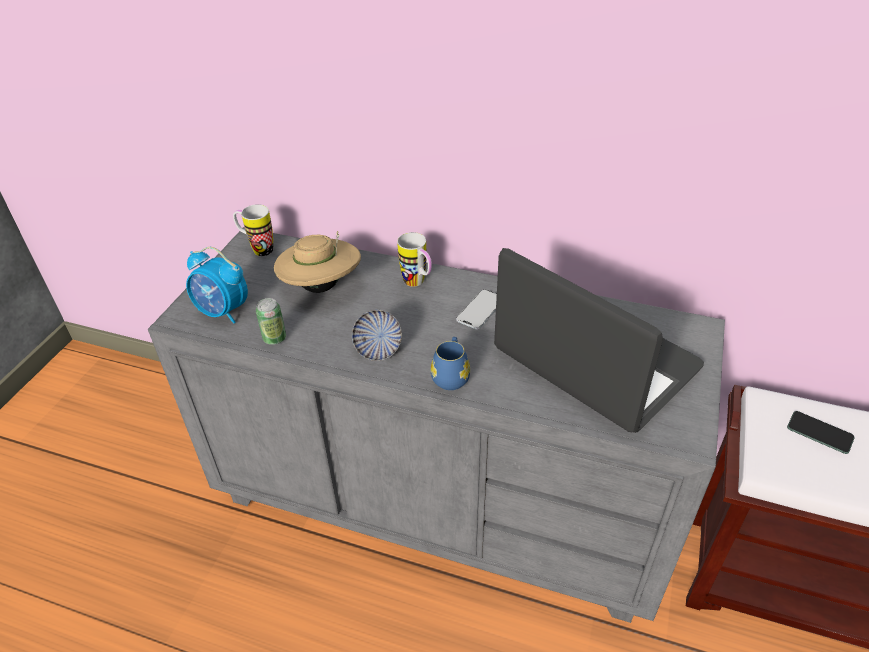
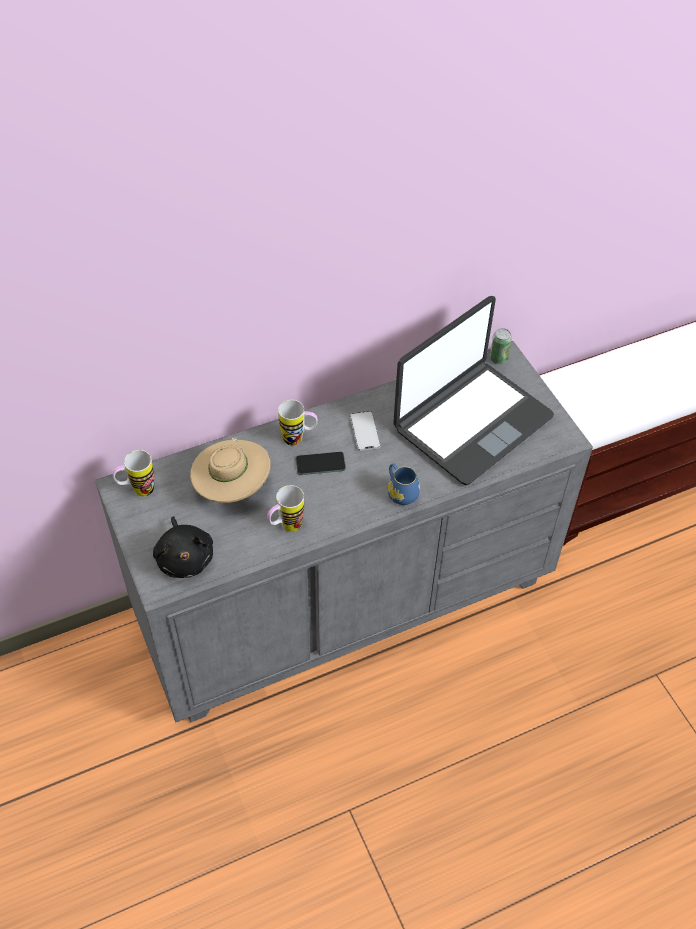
camera: 45 degrees left, 10 degrees up
alarm clock [186,247,248,323] -> black plush toy [153,516,213,578]
can [256,298,286,345] -> can moved to [490,328,512,364]
bowl [352,310,402,361] -> none
laptop [494,248,704,433] -> laptop turned 135 degrees clockwise [393,296,554,485]
phone [787,411,855,454] -> phone moved to [296,452,346,475]
none -> mug [267,485,304,532]

